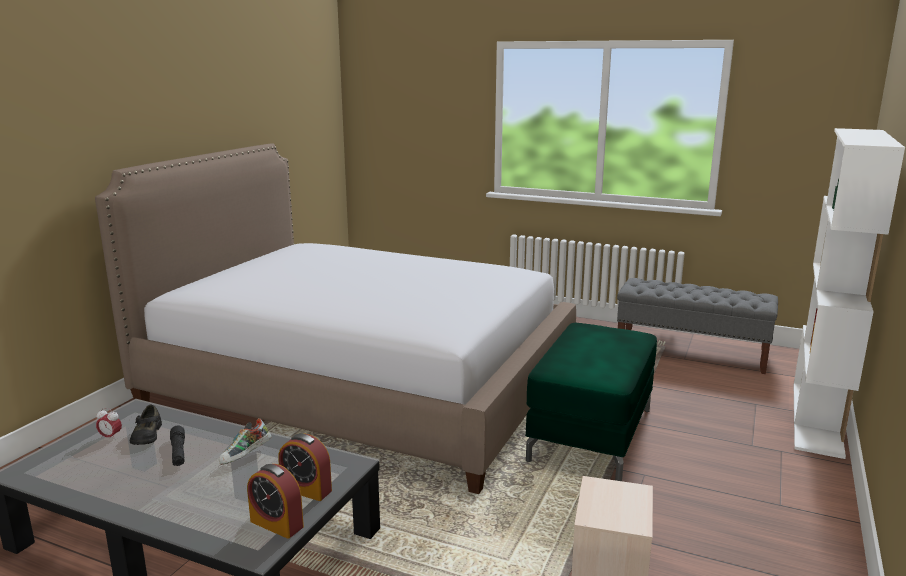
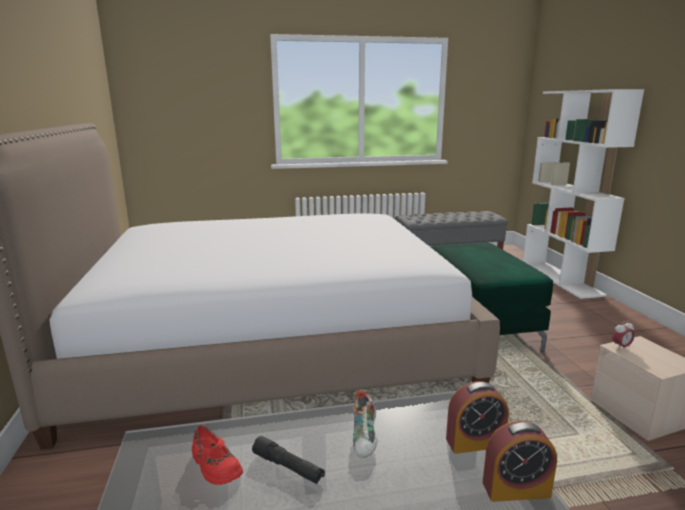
camera: 35 degrees left, 0 degrees up
alarm clock [96,408,122,440] -> alarm clock moved to [612,321,635,349]
black shoe [130,405,162,445] -> red shoe [192,425,243,485]

